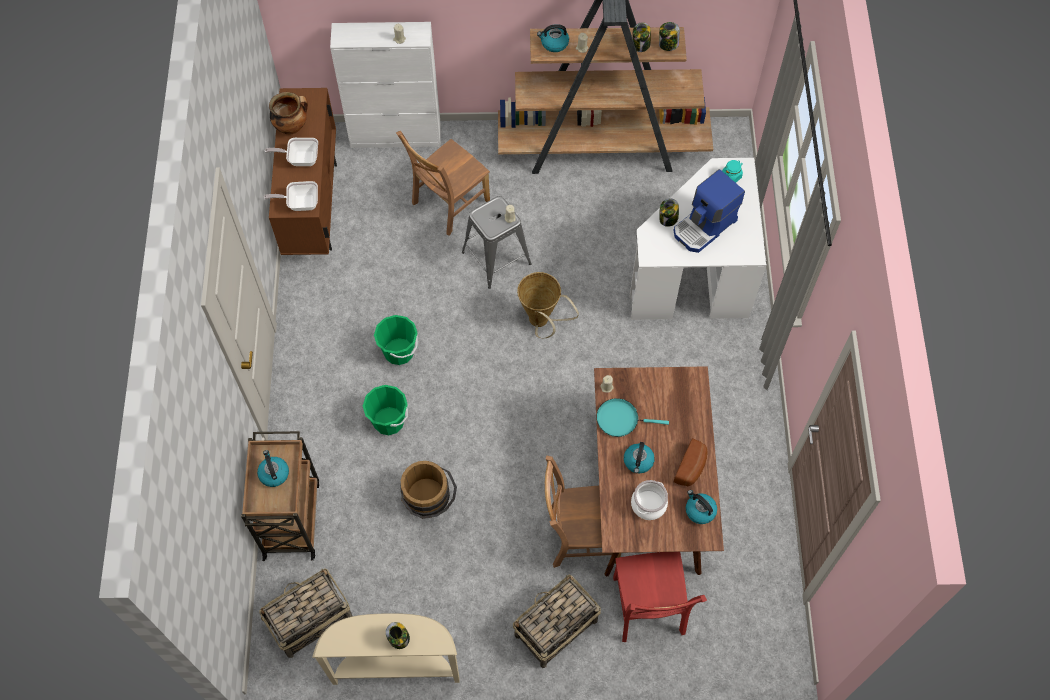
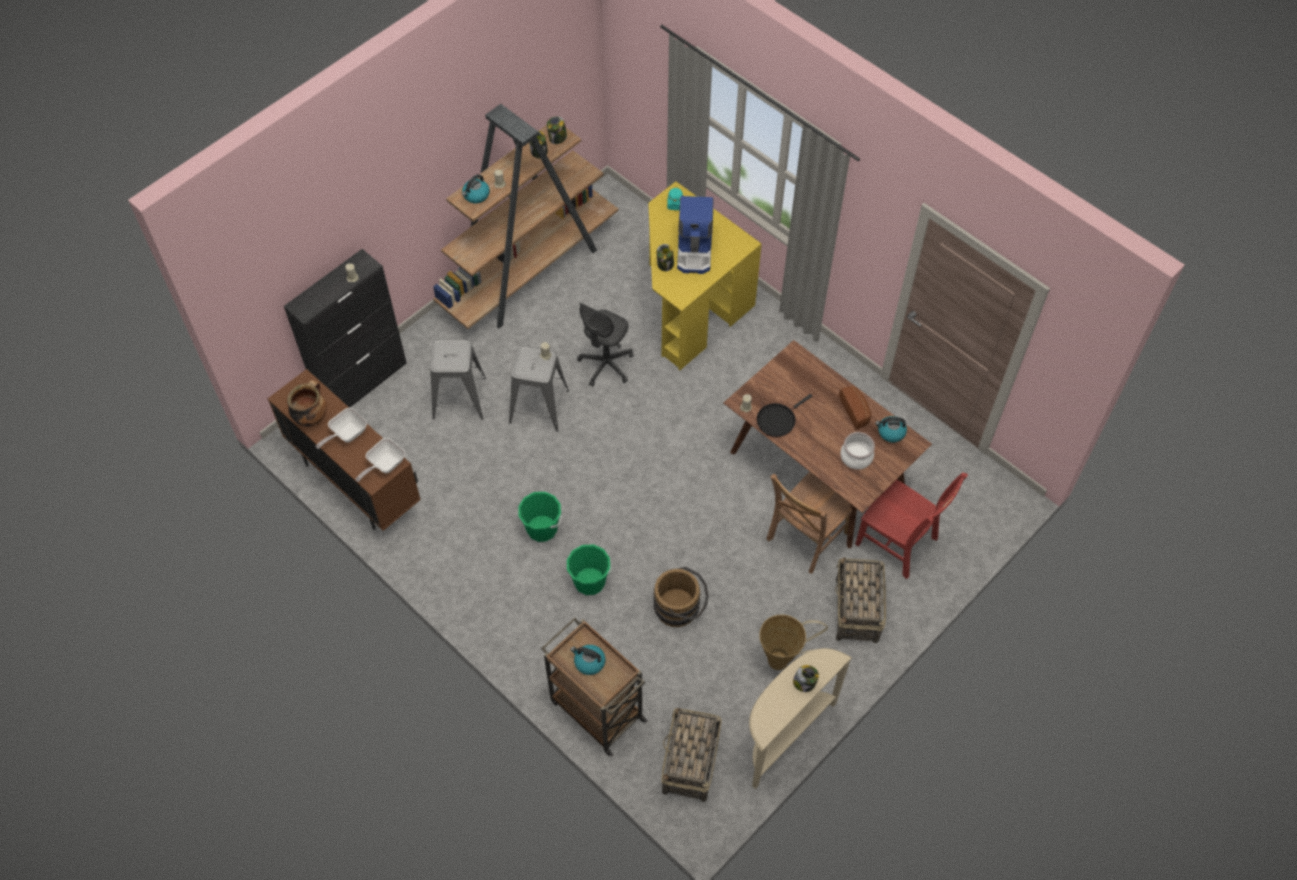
camera: 45 degrees left, 5 degrees down
white cabinet [330,22,441,148] -> black cabinet [284,249,407,407]
brown chair [396,131,490,236] -> grey stool [430,340,486,420]
basket [517,272,579,338] -> basket moved to [759,614,828,670]
turquoise frying pan [596,398,669,437] -> black frying pan [757,394,813,437]
kettle [624,442,655,473] -> none
white desk [629,158,767,320] -> yellow desk [648,181,762,370]
none -> grey office chair [577,303,633,387]

